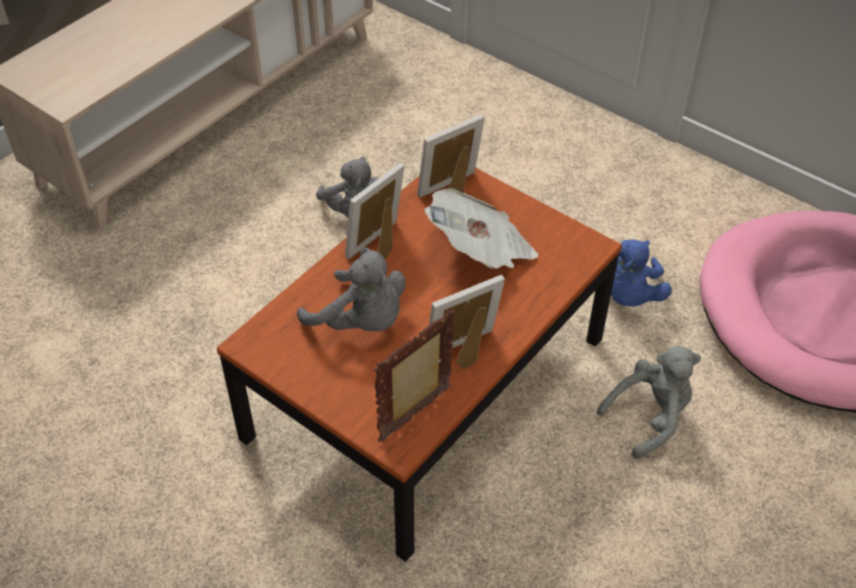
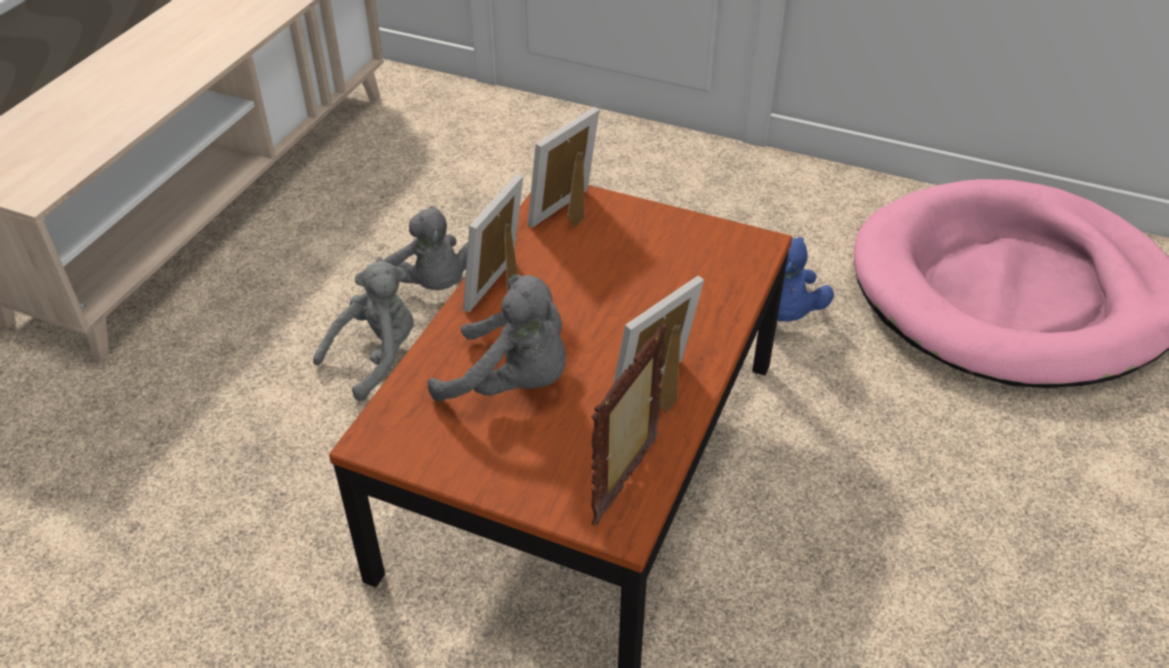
camera: 15 degrees left, 5 degrees down
newspaper [424,188,538,269] -> none
grey plush toy [597,346,701,459] -> grey plush toy moved to [313,261,414,401]

